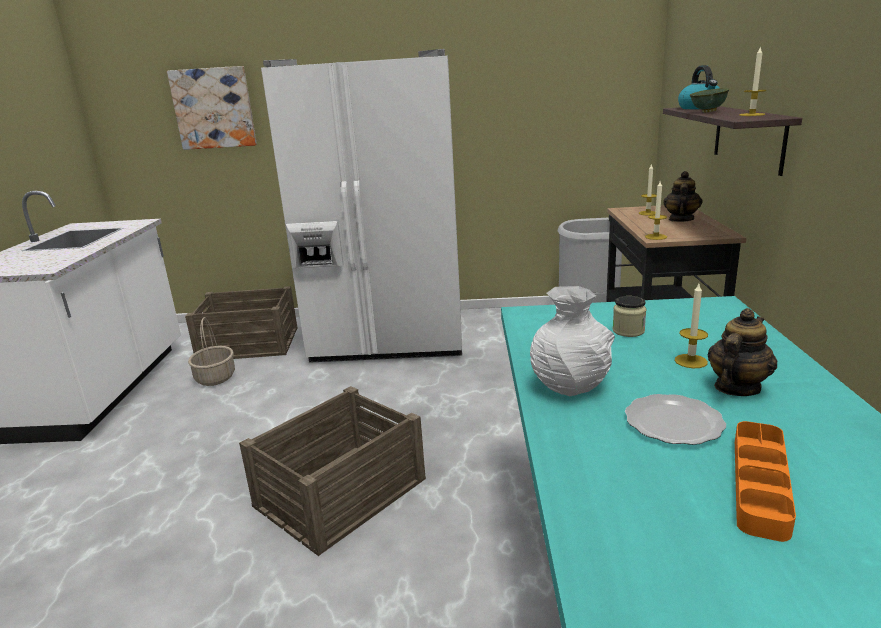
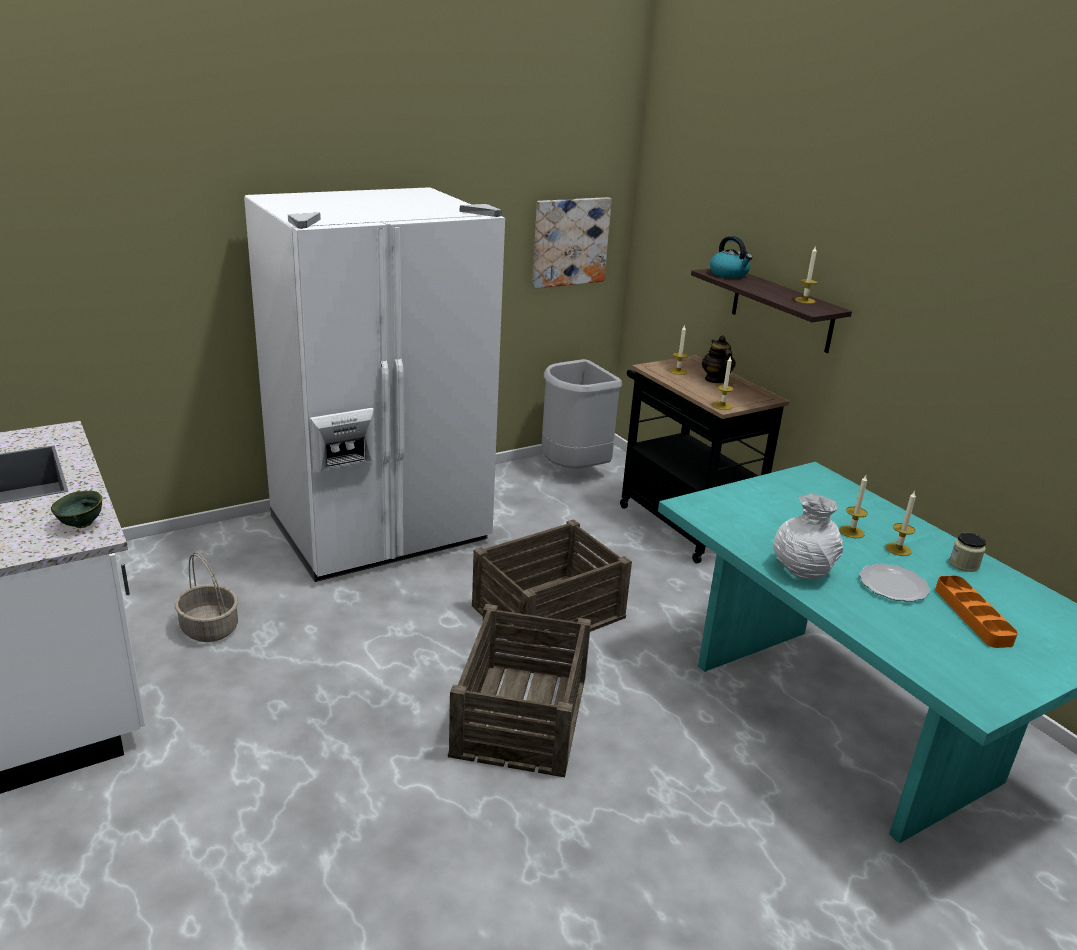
camera: 35 degrees left, 5 degrees up
picture [167,66,257,150] -> picture moved to [532,197,612,289]
crate [185,286,297,359] -> crate moved to [472,519,632,657]
jar [613,296,646,337] -> jar moved to [949,532,986,572]
green bowl [690,88,729,112] -> green bowl moved to [51,491,102,528]
teapot [708,308,777,396] -> candle [886,490,916,556]

